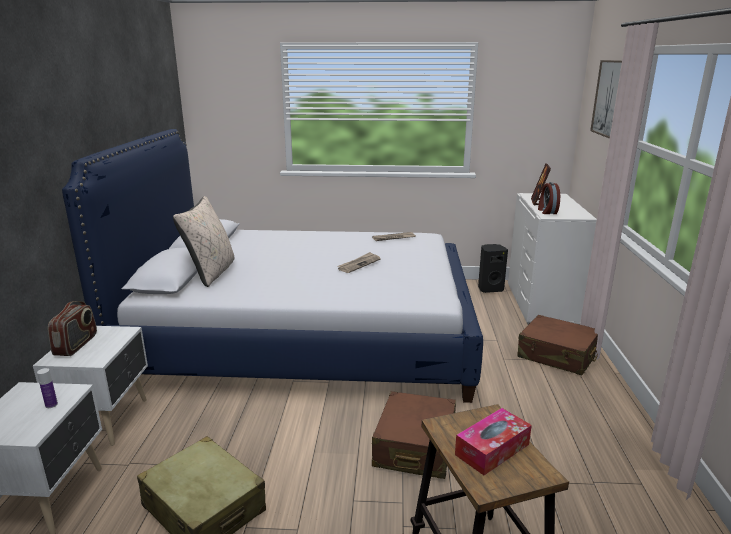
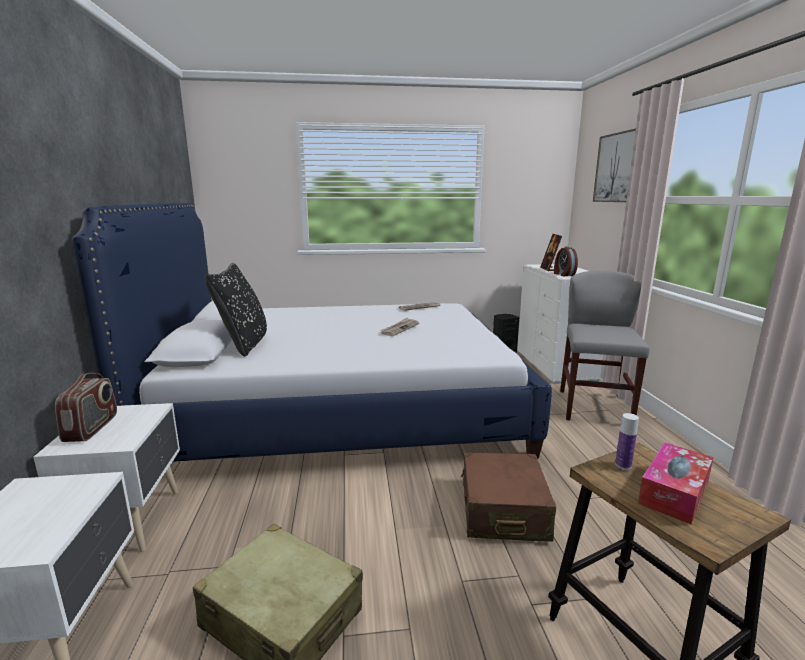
camera: 10 degrees left, 5 degrees down
bottle [37,368,58,408] -> bottle moved to [615,413,639,470]
beige pillow [173,196,234,287] -> black pillow [205,263,267,356]
brown suitcase [518,315,598,375] -> grey chair [560,270,650,420]

